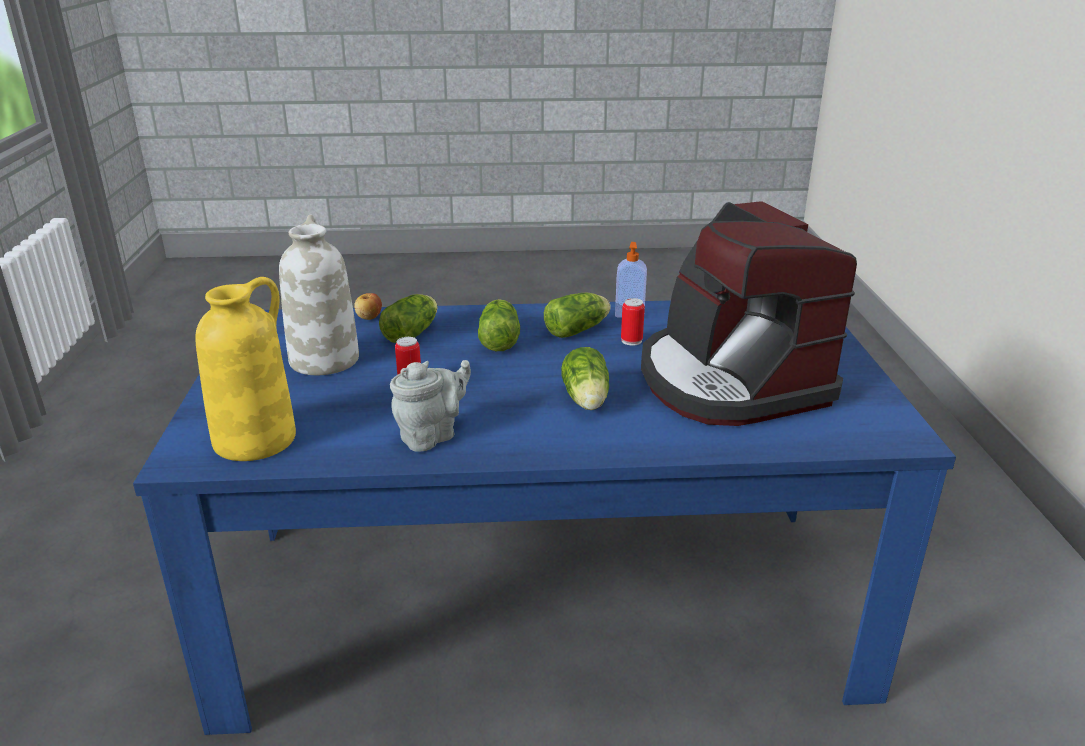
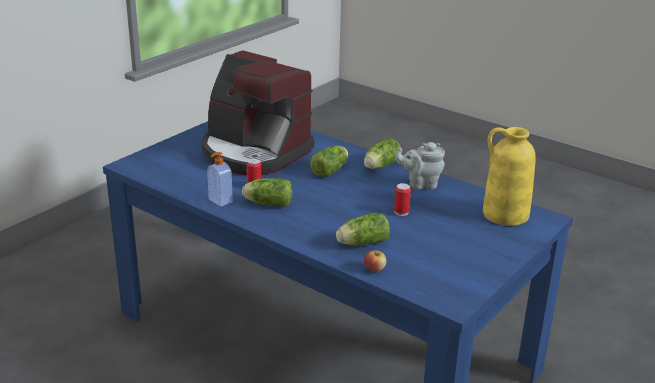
camera: 140 degrees left, 0 degrees up
white vase [279,214,359,375] -> none
lettuce [478,299,520,351] -> lettuce moved to [364,138,401,169]
coffee machine [641,201,857,426] -> coffee machine turned 105 degrees clockwise [201,50,314,176]

